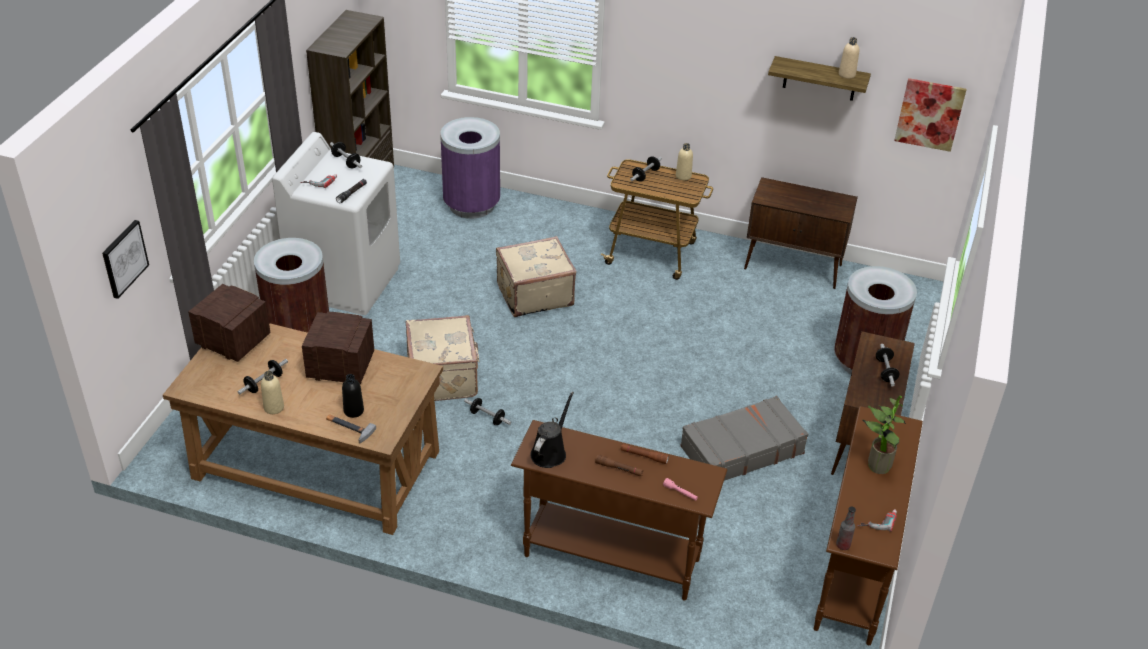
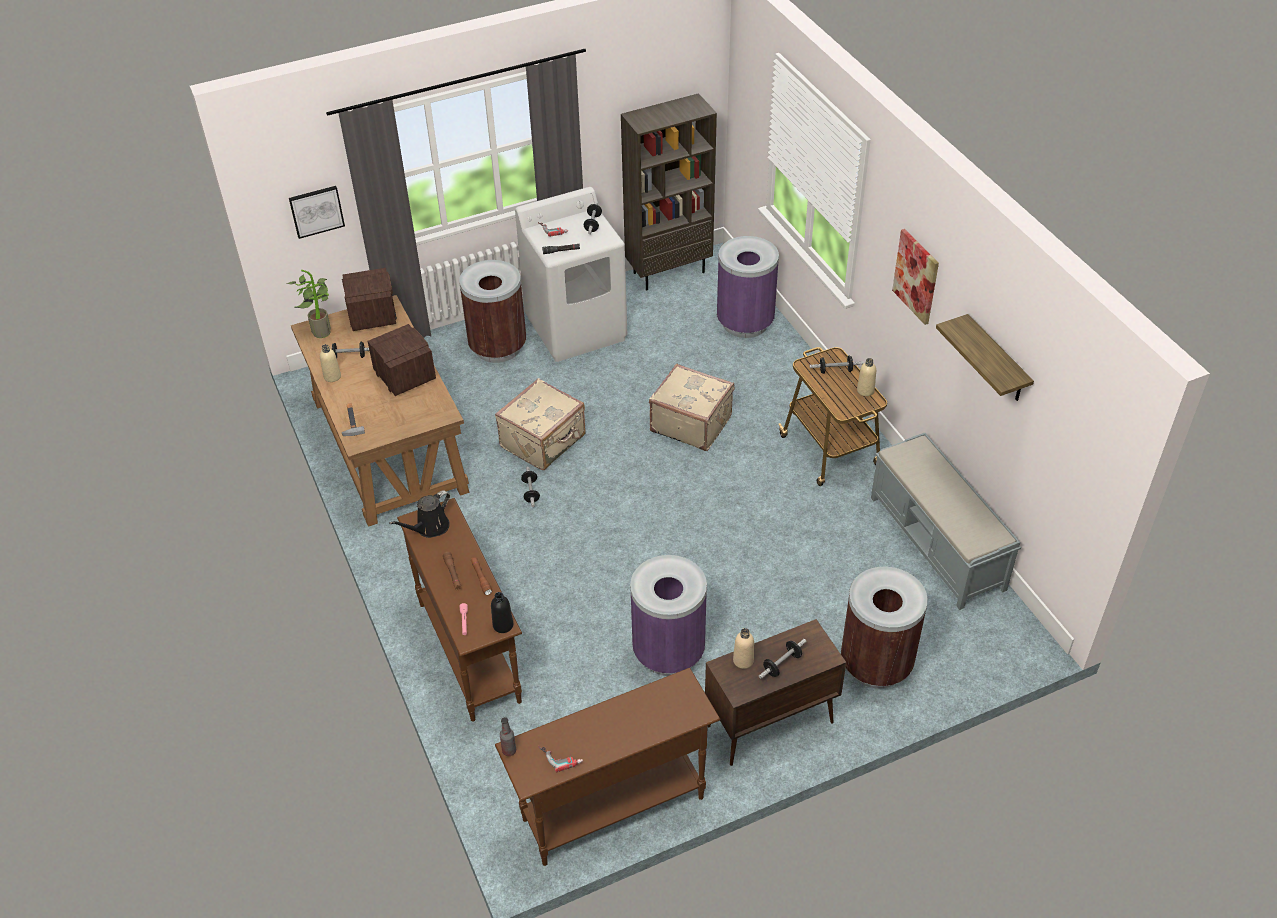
camera: 50 degrees right, 5 degrees up
black bottle [342,374,364,418] -> black bottle moved to [491,592,513,633]
black watering can [530,392,574,468] -> black watering can turned 150 degrees clockwise [389,490,450,538]
grey suitcase [680,396,808,481] -> purple trash can [630,555,707,676]
brown cabinet [744,177,858,289] -> grey bench [871,433,1021,610]
beige bottle [839,37,859,79] -> beige bottle moved to [733,628,754,669]
potted plant [862,396,906,474] -> potted plant moved to [286,270,331,338]
picture [894,78,967,152] -> picture moved to [892,229,939,325]

